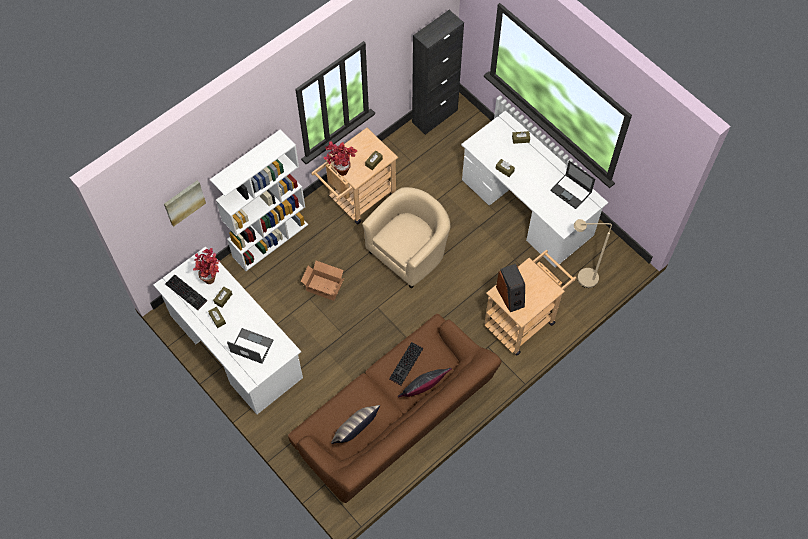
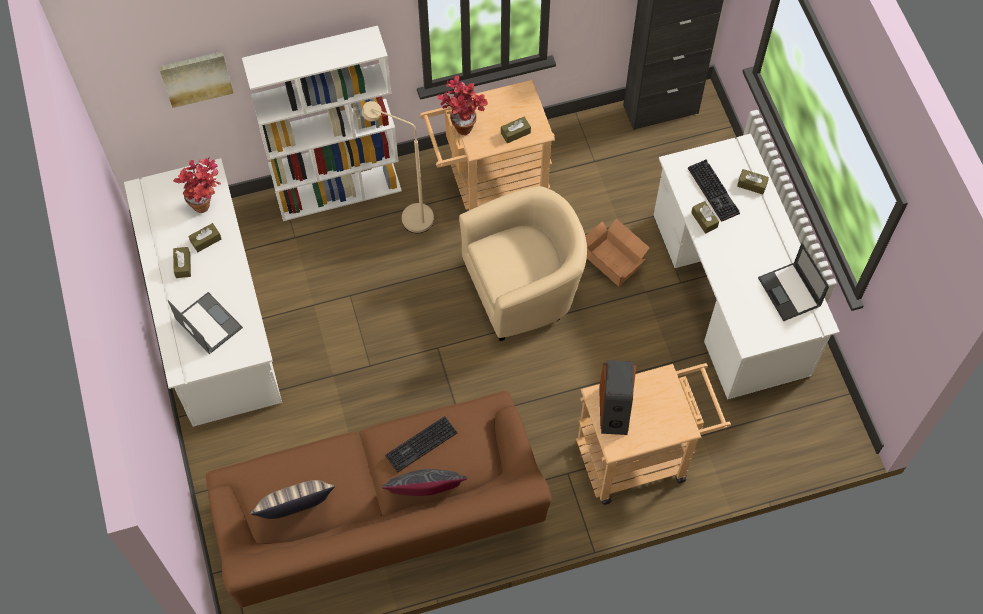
camera: 25 degrees right, 0 degrees up
keyboard [165,274,207,310] -> keyboard moved to [688,159,740,222]
cardboard box [301,261,344,301] -> cardboard box moved to [585,219,650,286]
beige floor lamp [574,219,612,288] -> beige floor lamp moved to [362,101,434,233]

